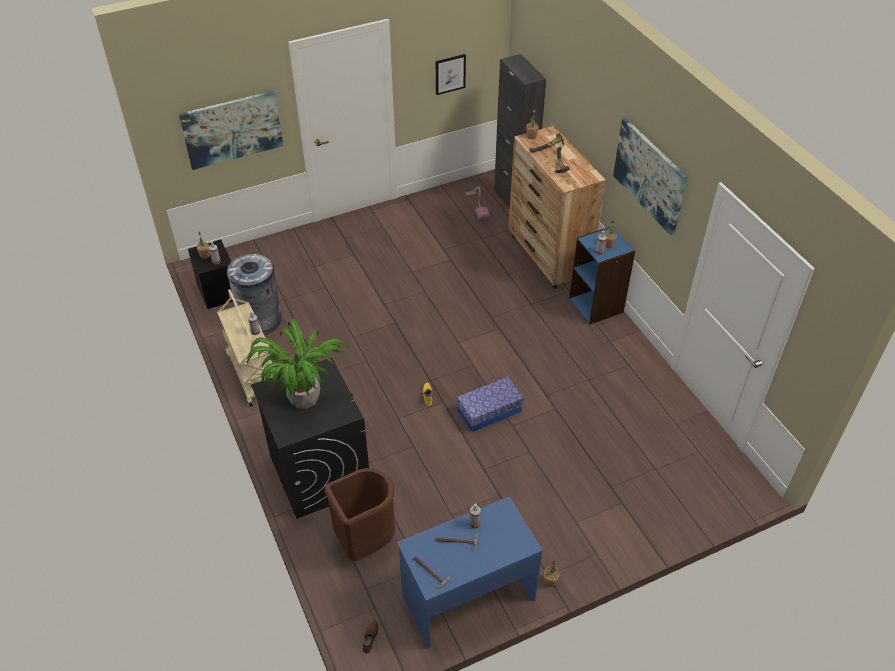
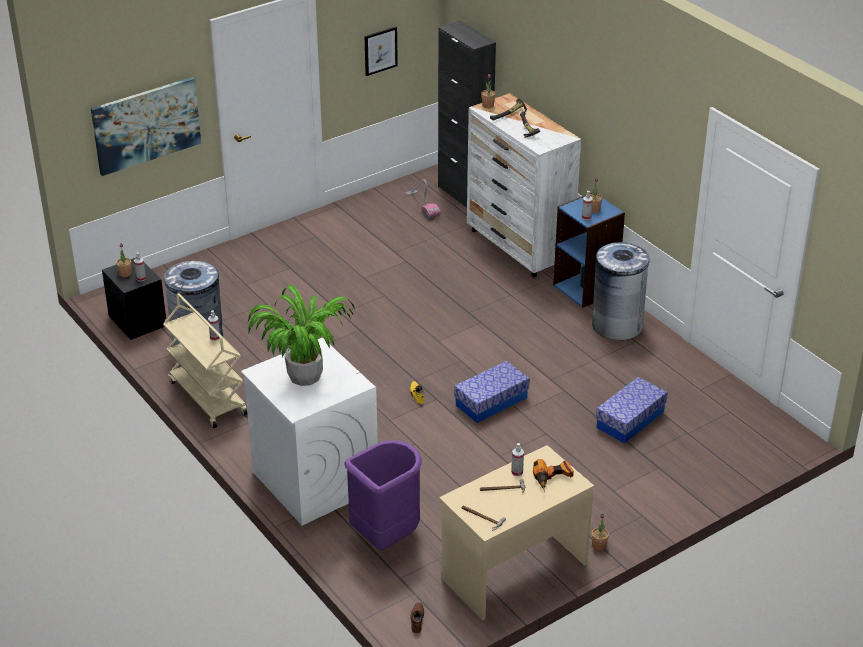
camera: 10 degrees left, 10 degrees down
black washing machine [251,358,369,519] -> white washing machine [241,338,378,525]
brown trash can [324,468,395,561] -> purple trash can [344,440,422,550]
blue desk [397,496,543,648] -> beige desk [439,445,594,621]
brown dresser [509,126,606,289] -> white dresser [467,93,581,277]
picture [613,118,688,236] -> none
none -> power drill [533,459,574,492]
none -> grey trash can [592,242,650,340]
none -> storage box [596,377,668,444]

